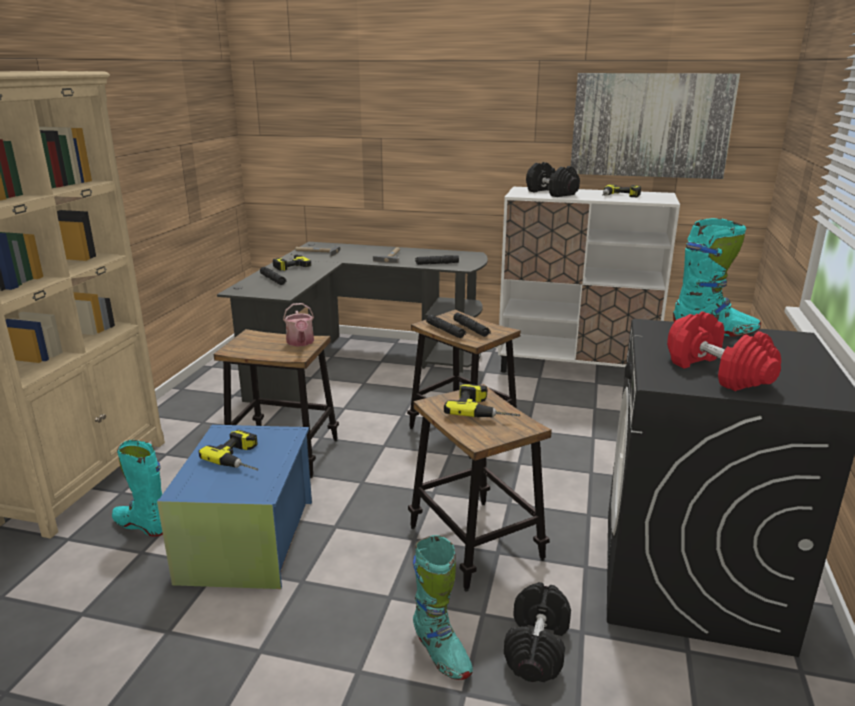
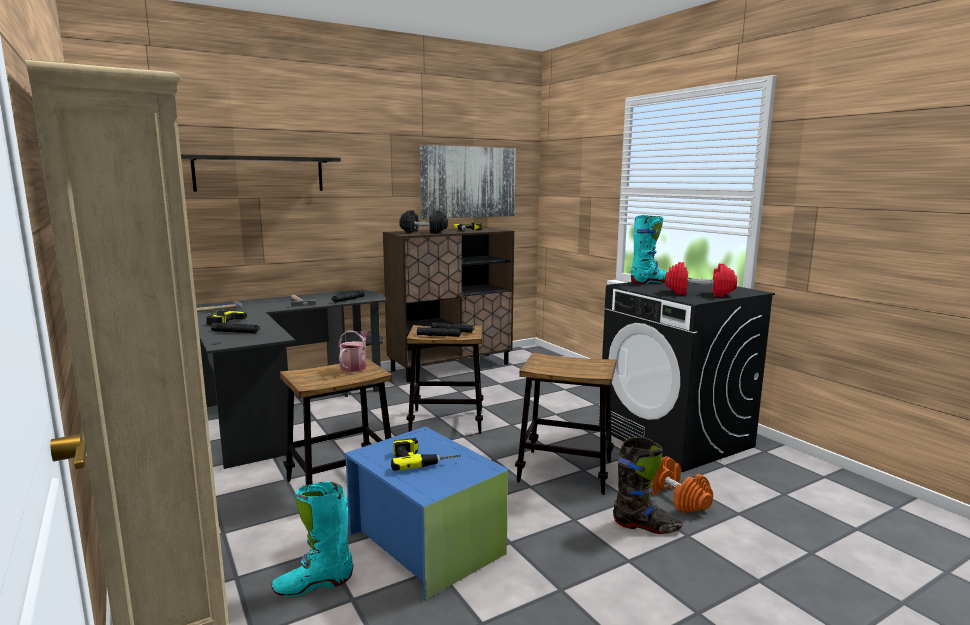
camera: 45 degrees left, 10 degrees down
watering can [283,303,314,347] -> watering can turned 105 degrees counterclockwise [339,330,371,372]
turquoise boot [413,535,473,680] -> black boot [613,437,683,534]
power drill [444,384,520,417] -> none
white cabinet [498,187,680,373] -> brown cabinet [383,227,514,382]
black dumbbell [504,582,571,682] -> orange dumbbell [651,456,713,513]
none -> shelf [181,154,341,192]

